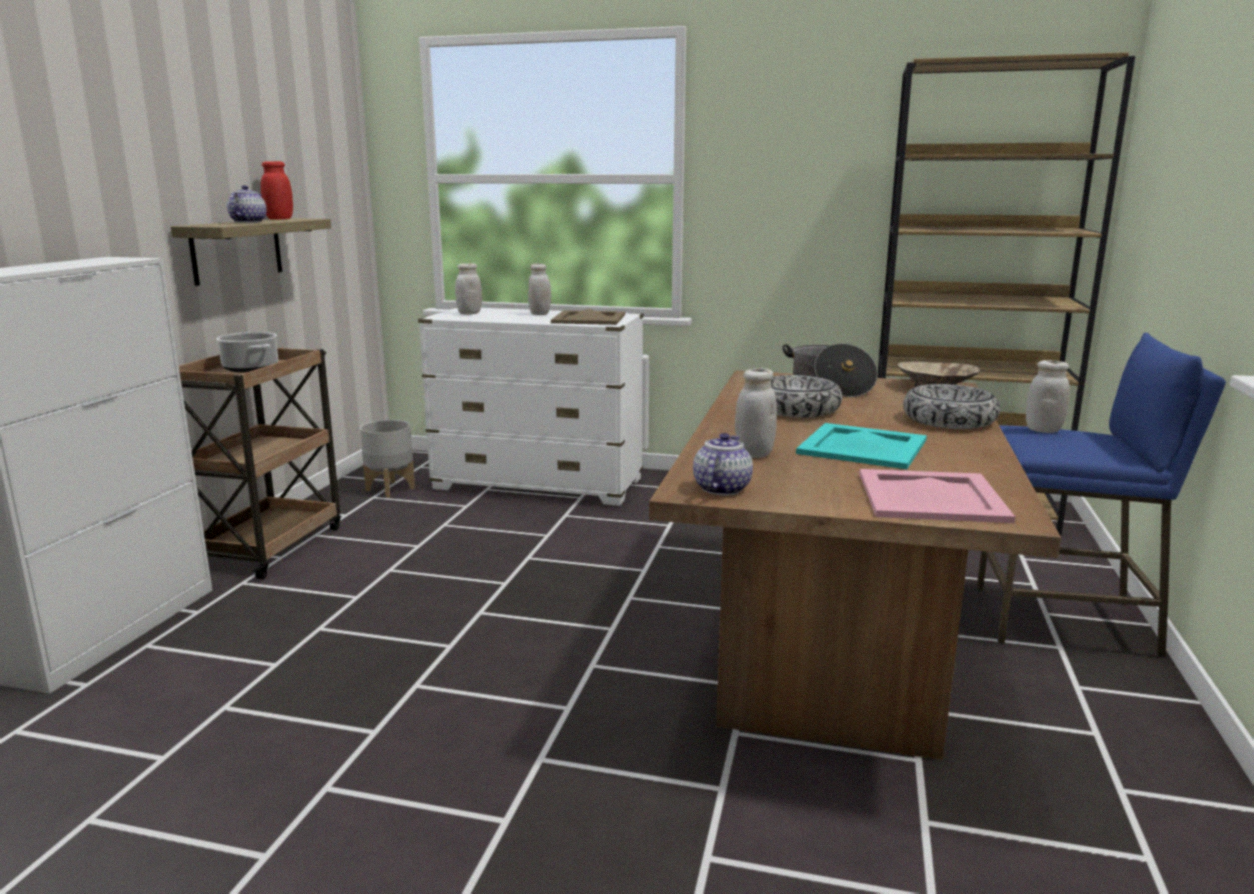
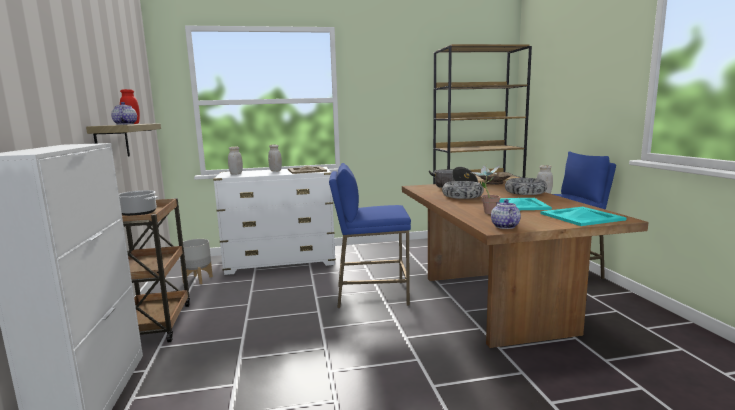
camera: 25 degrees left, 5 degrees down
white jar [735,368,777,458] -> potted plant [470,164,500,214]
pink tray [859,469,1015,523] -> turquoise tray [540,207,627,226]
none -> blue stool [329,163,411,308]

